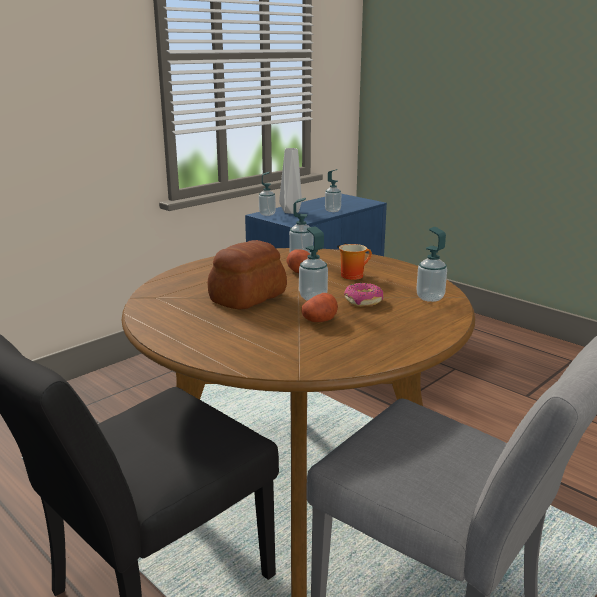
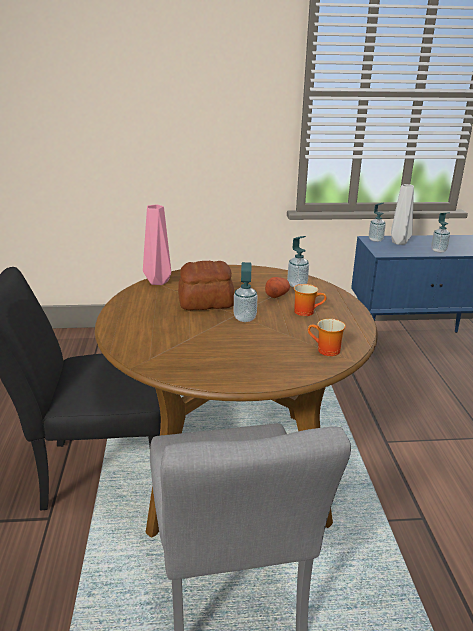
camera: 40 degrees right, 5 degrees up
potato [302,293,338,322] -> none
donut [344,283,383,307] -> none
soap dispenser [416,227,447,302] -> mug [308,319,346,356]
none -> pink vase [143,204,171,285]

